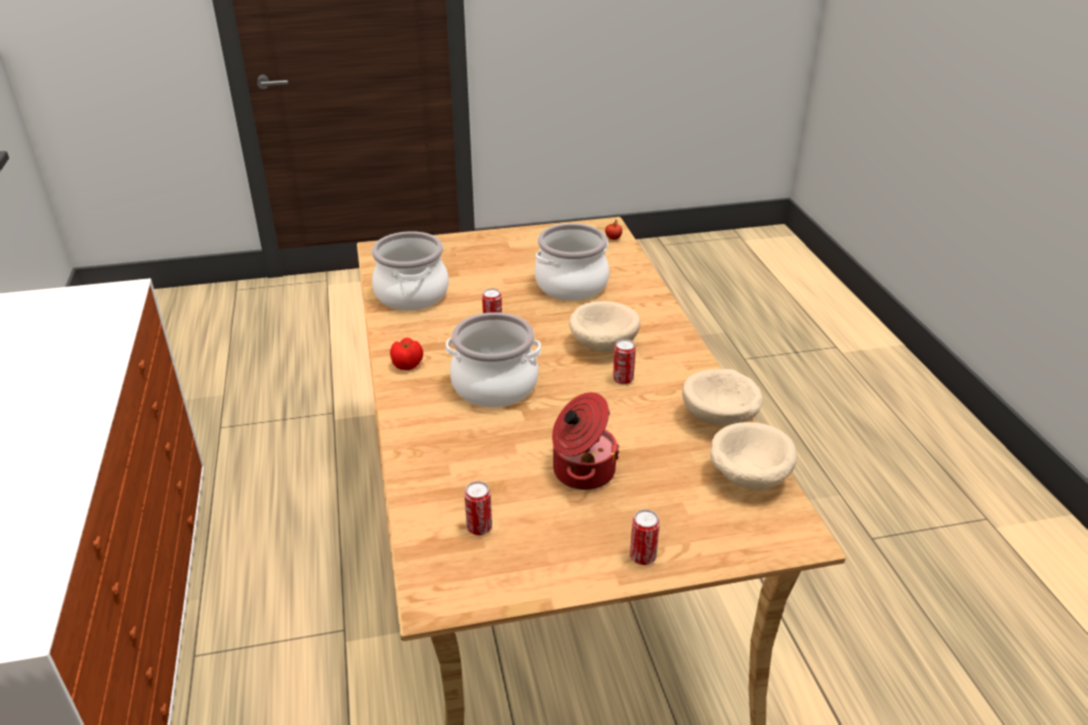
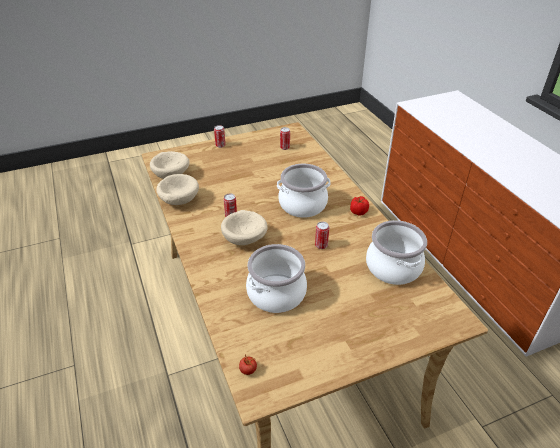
camera: 170 degrees right, 5 degrees up
cooking pot [552,392,620,490] -> none

